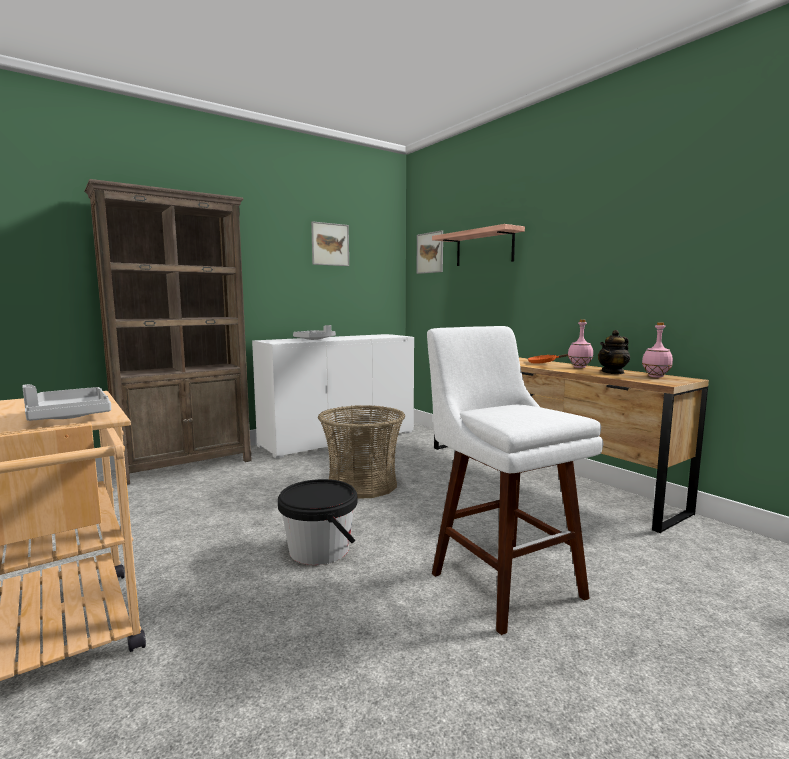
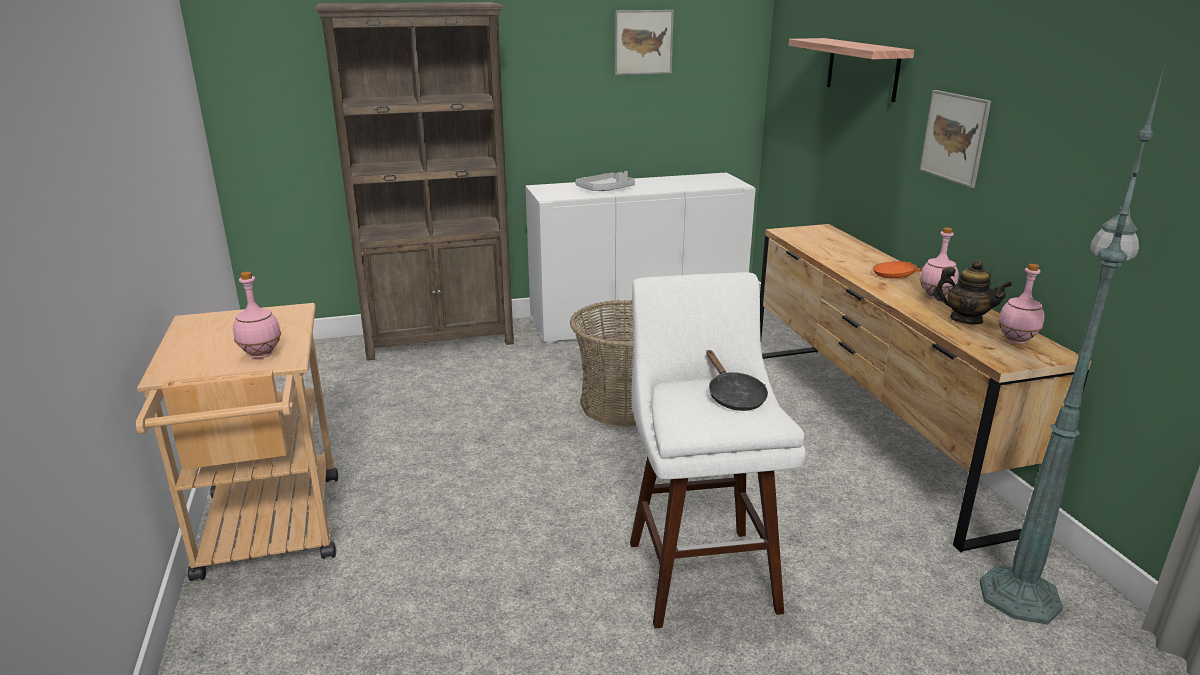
camera: 20 degrees right, 15 degrees up
grey tray [23,384,111,421] -> pink bottle [233,272,281,358]
black bucket [278,479,357,565] -> none
picture [417,230,443,274] -> picture moved to [920,90,991,188]
teapot [598,330,630,374] -> teapot turned 135 degrees counterclockwise [933,260,1012,325]
none -> black frying pan [706,350,768,411]
none -> green floor lamp [979,64,1165,625]

